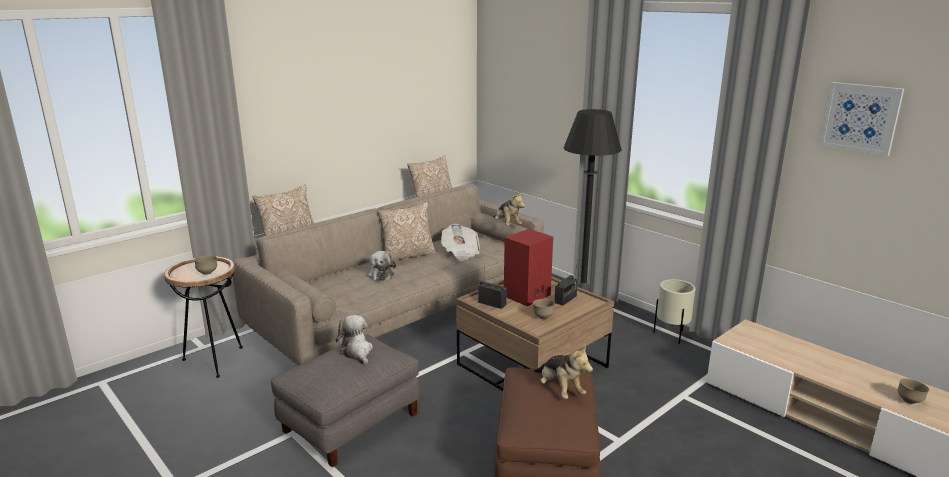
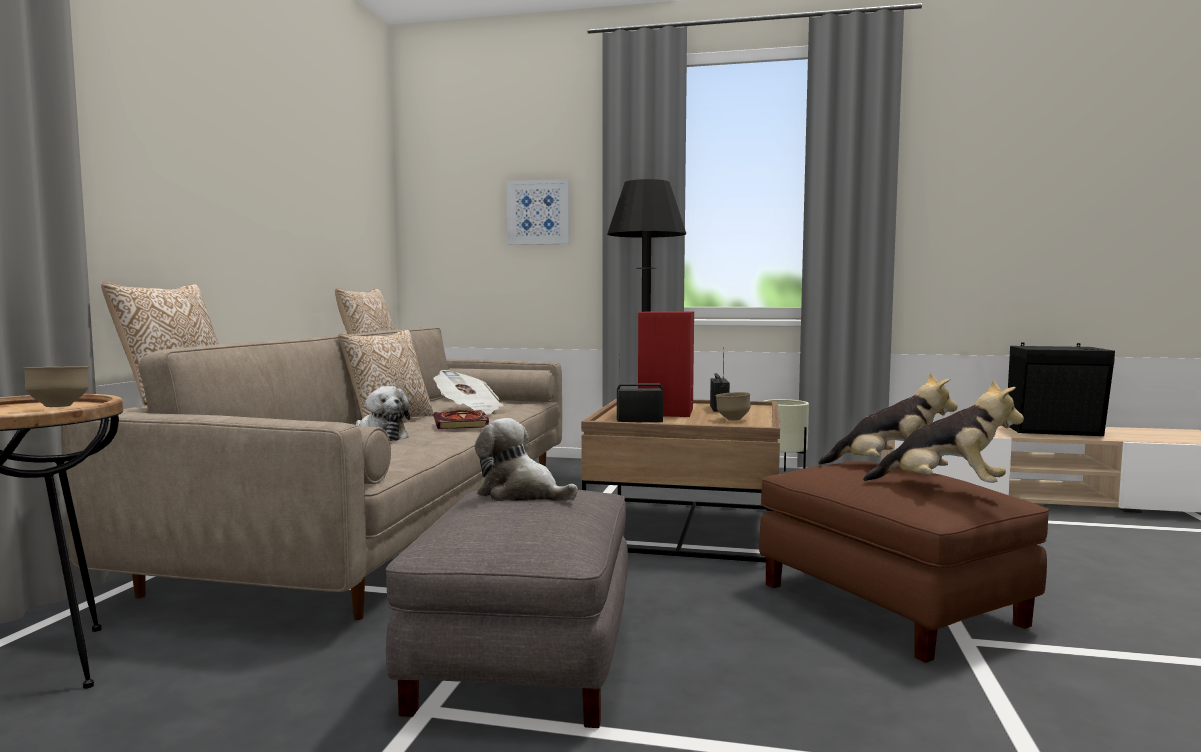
camera: 35 degrees left, 15 degrees down
plush toy [493,193,525,226] -> plush toy moved to [863,380,1024,483]
picture [819,82,904,156] -> picture moved to [507,179,569,245]
brown bowl [897,378,929,404] -> none
none -> book [434,410,489,429]
none -> black speaker [1008,342,1115,436]

